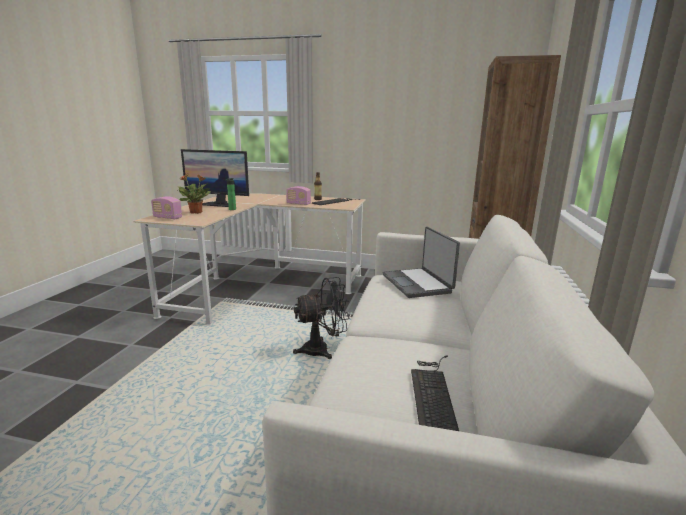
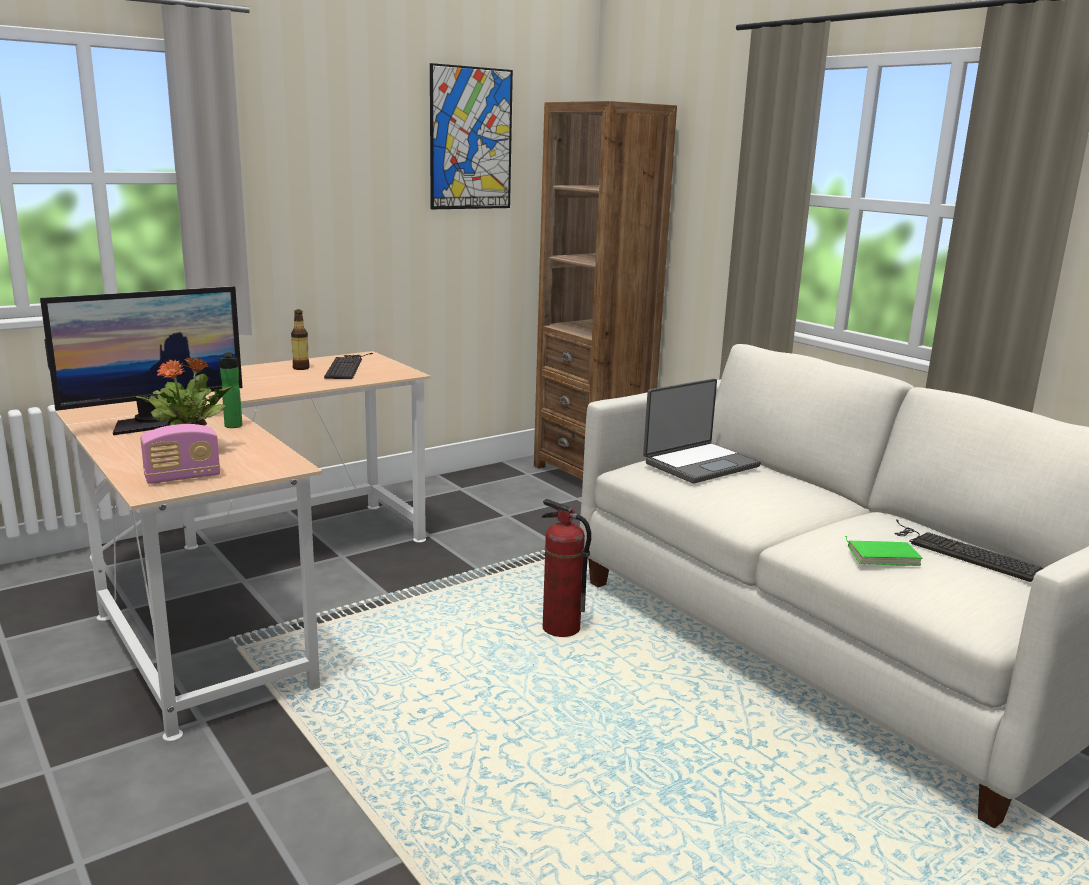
camera: 50 degrees left, 0 degrees up
radio [286,186,311,205] -> none
black fan [293,277,349,359] -> fire extinguisher [541,499,591,637]
laptop [383,227,460,298] -> laptop turned 60 degrees counterclockwise [643,378,761,483]
none -> picture [430,63,513,209]
none -> green book [846,536,923,566]

